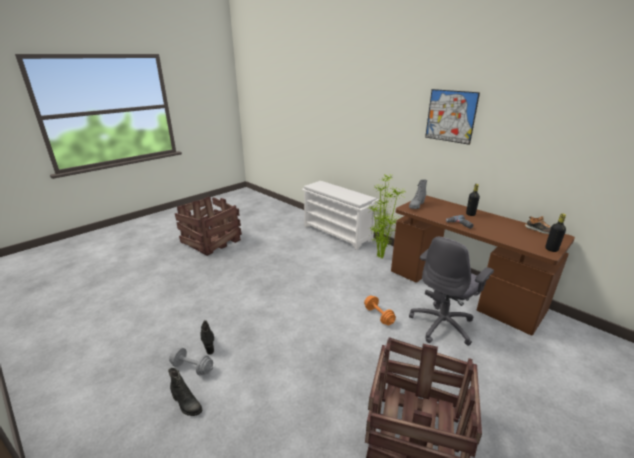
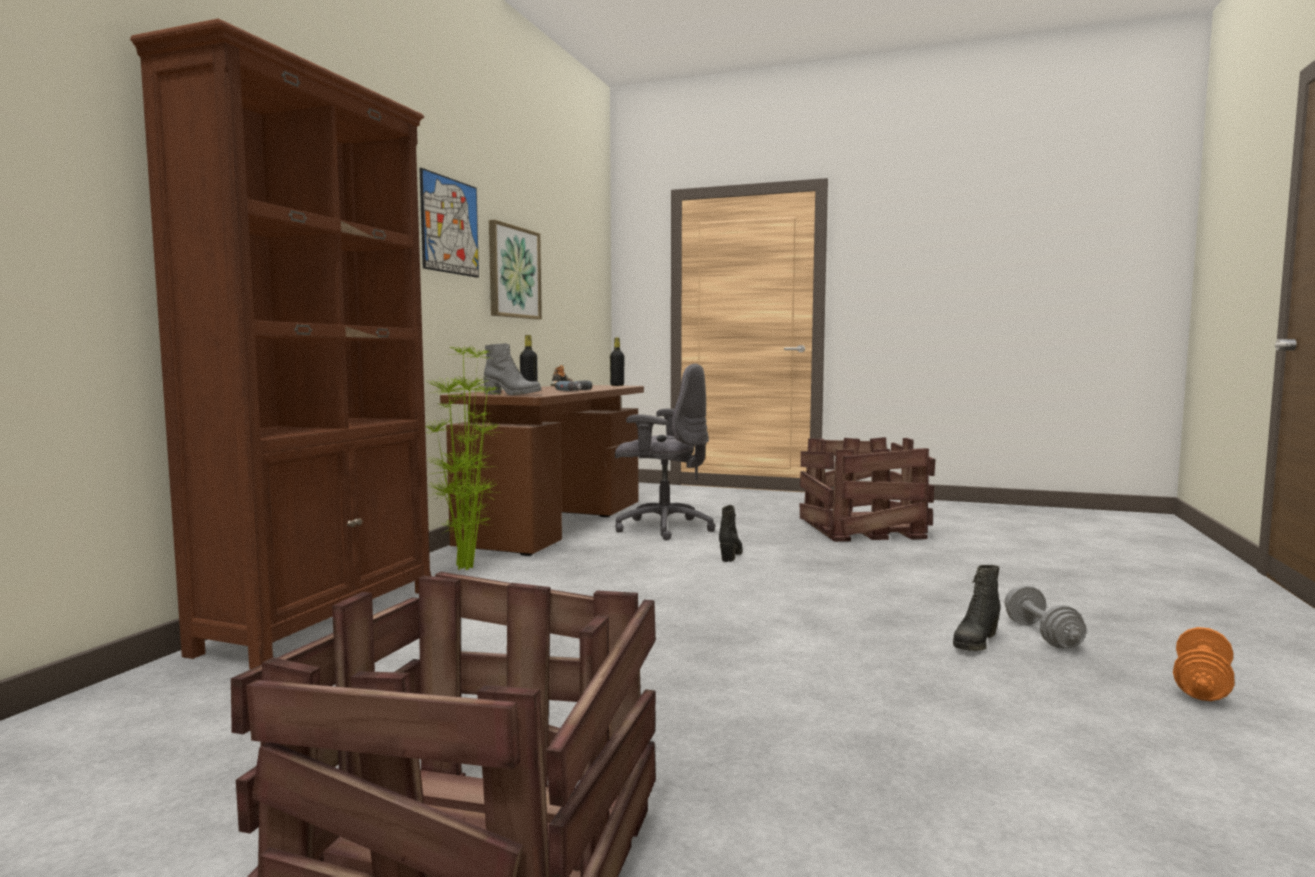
camera: 115 degrees left, 20 degrees down
black boot [168,368,202,416] -> black boot moved to [719,505,743,562]
white shoe rack [302,181,379,250] -> brown bookcase [130,19,431,669]
orange dumbbell [364,296,396,325] -> orange dumbbell moved to [1173,627,1235,701]
none -> picture [489,220,542,320]

